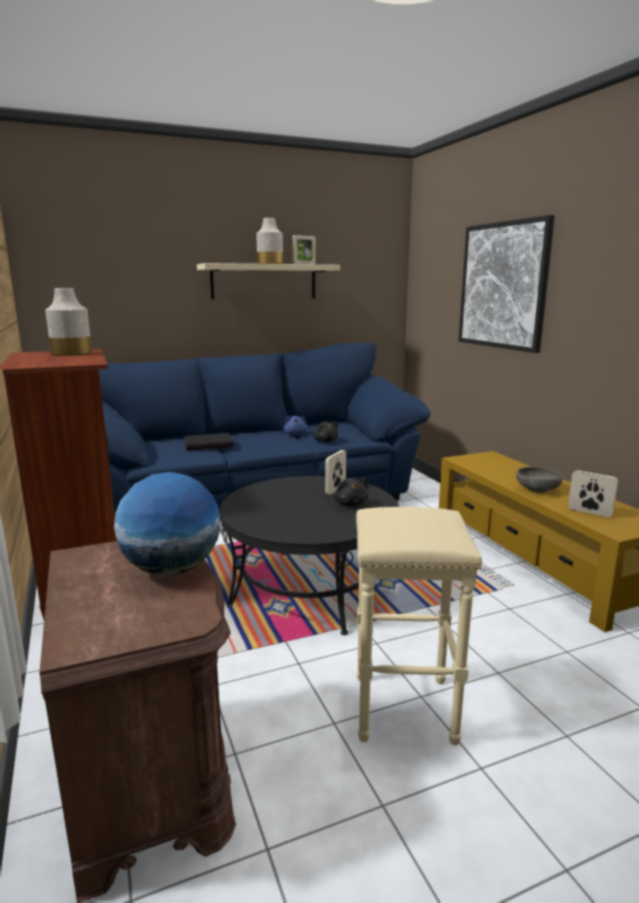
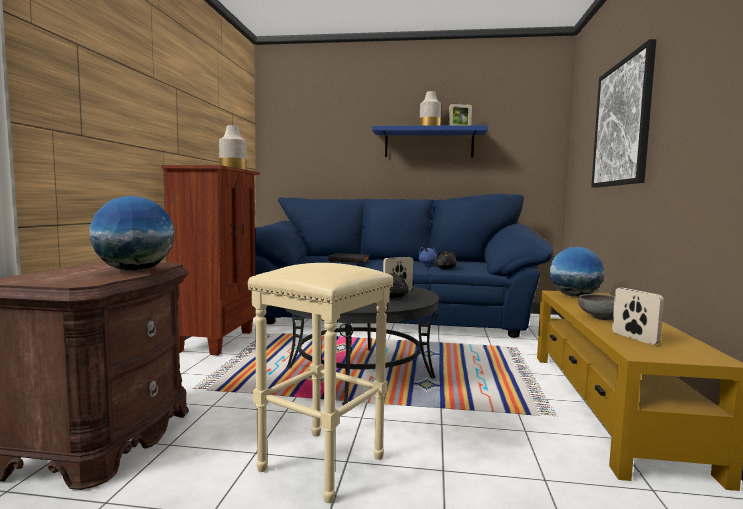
camera: 30 degrees right, 10 degrees down
beige shelf [197,263,340,299] -> blue shelf [372,125,488,158]
none -> globe [550,247,604,297]

